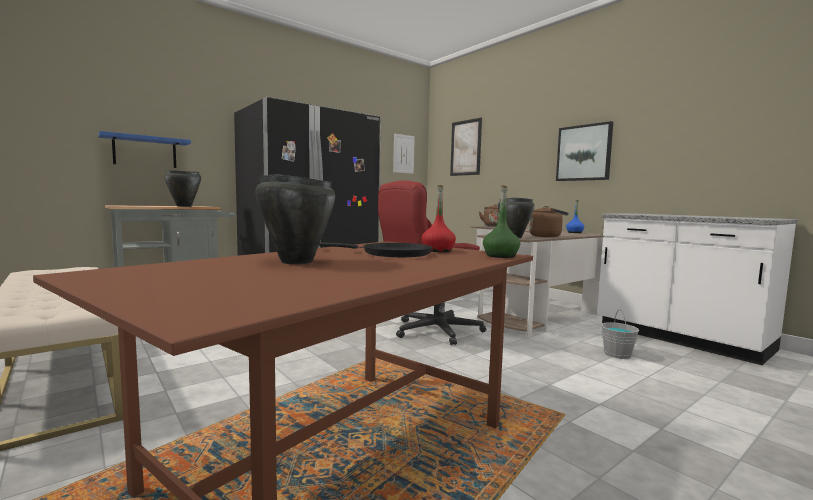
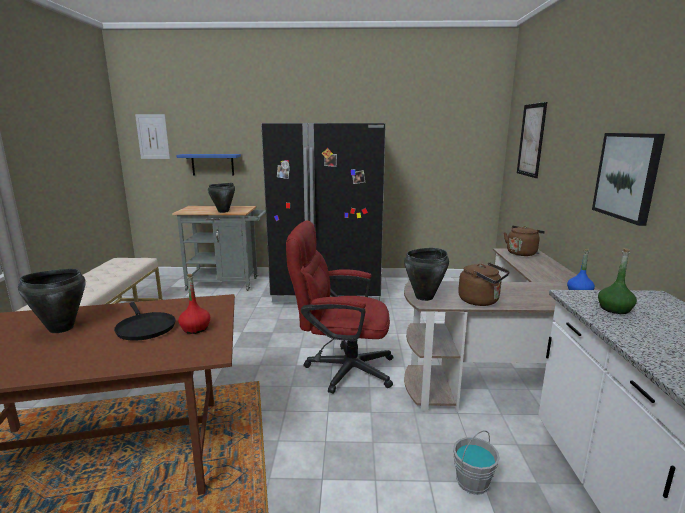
camera: 40 degrees right, 10 degrees up
picture [393,133,415,174] -> picture moved to [135,114,170,159]
green bottle [483,185,520,258] -> green bottle moved to [598,248,637,314]

